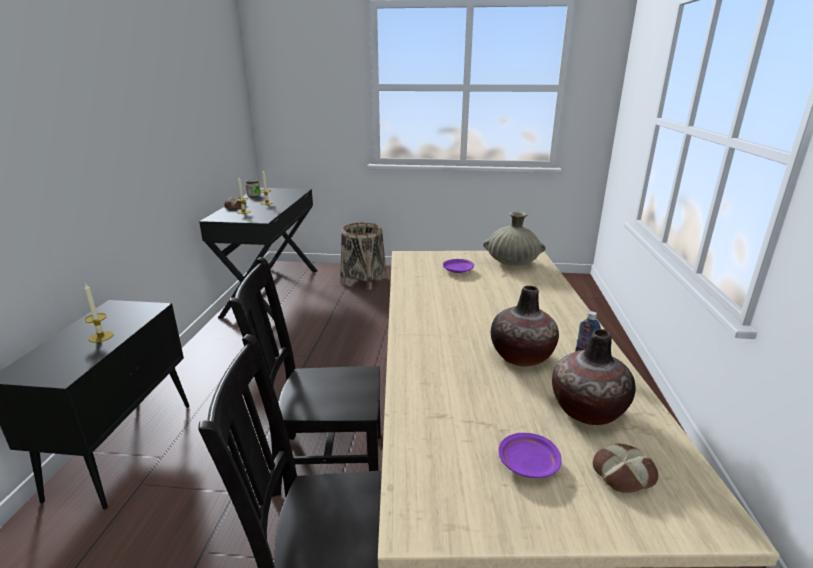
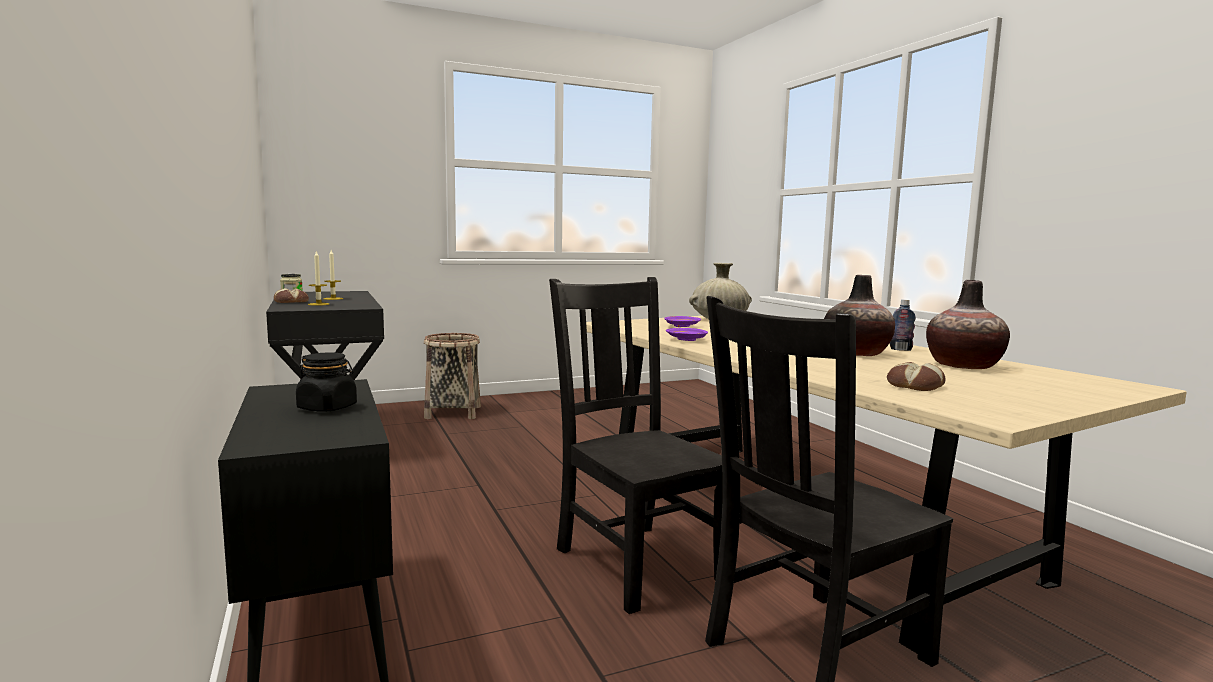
camera: 30 degrees left, 15 degrees down
candle [84,284,114,343] -> black jar [296,353,357,412]
black chair [229,257,381,497] -> black chair turned 90 degrees clockwise [549,277,722,614]
purple plate [498,433,561,478] -> purple plate moved to [666,328,708,341]
bread [593,444,658,493] -> bread moved to [887,362,945,391]

